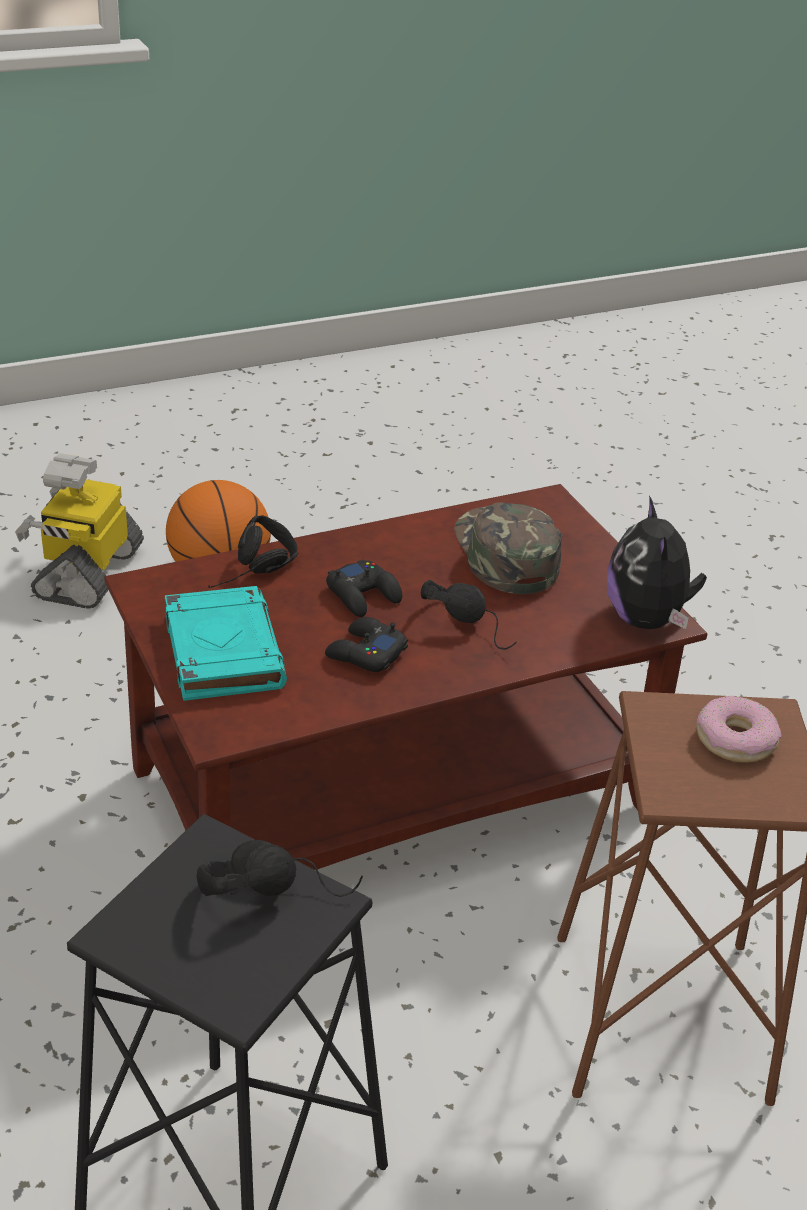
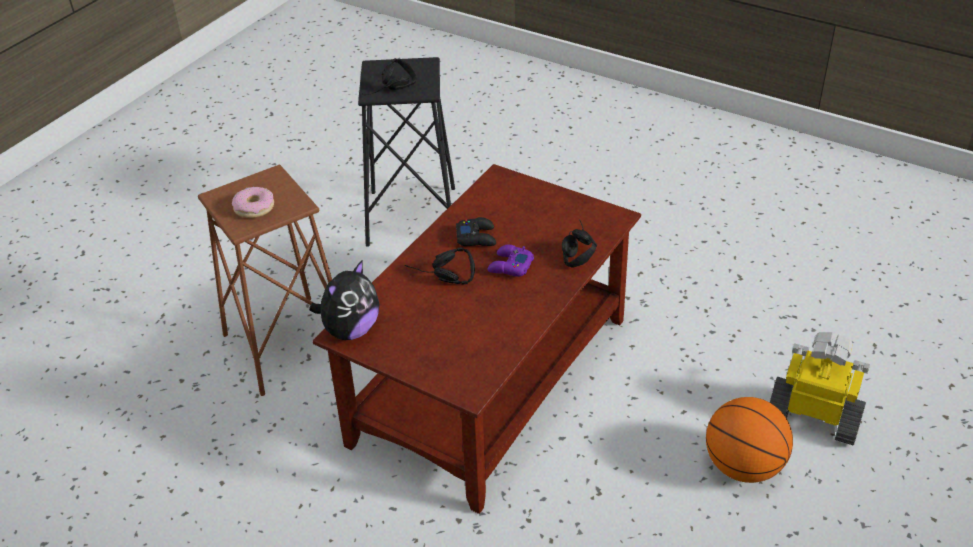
camera: 150 degrees right, 5 degrees up
toy robot [15,453,144,608] -> toy robot turned 45 degrees counterclockwise [770,332,870,445]
turquoise book [165,586,287,701] -> none
black game controller [326,559,402,617] -> purple game controller [487,245,534,277]
green cap [454,502,563,594] -> none
plush toy [607,496,707,629] -> plush toy turned 75 degrees clockwise [309,259,380,340]

